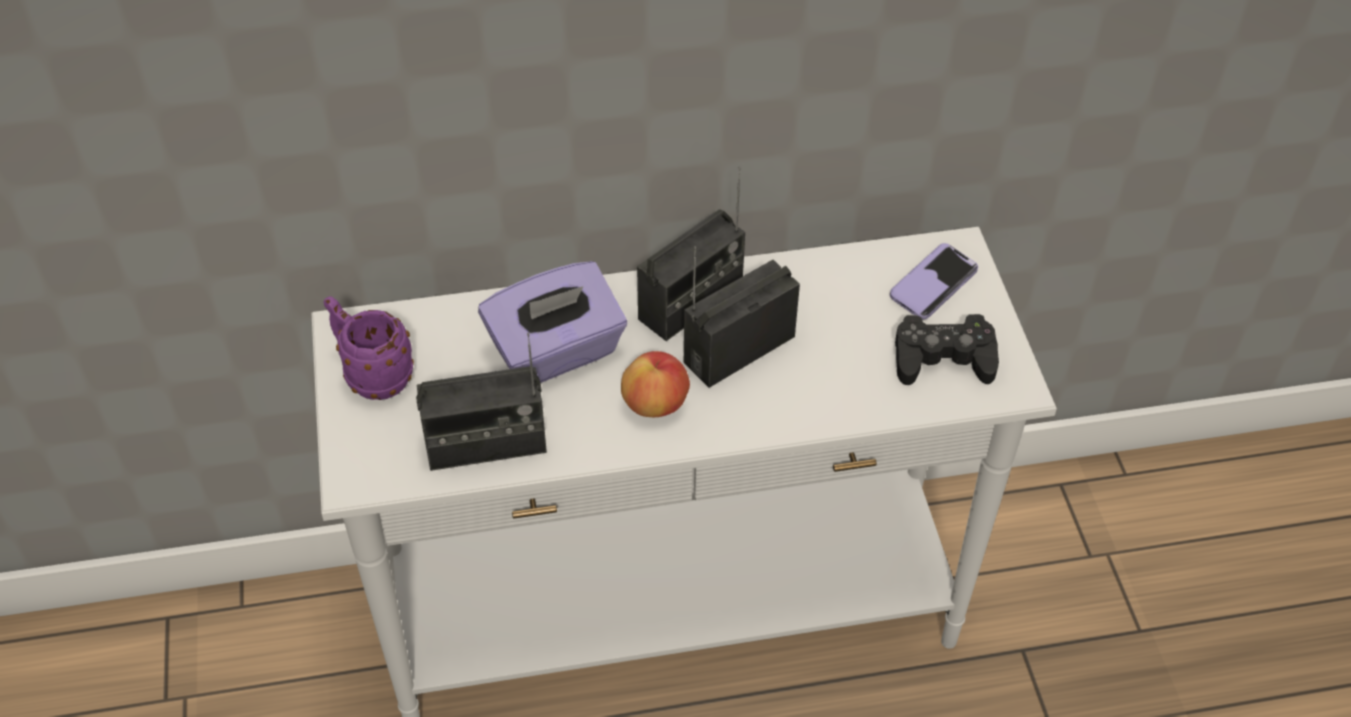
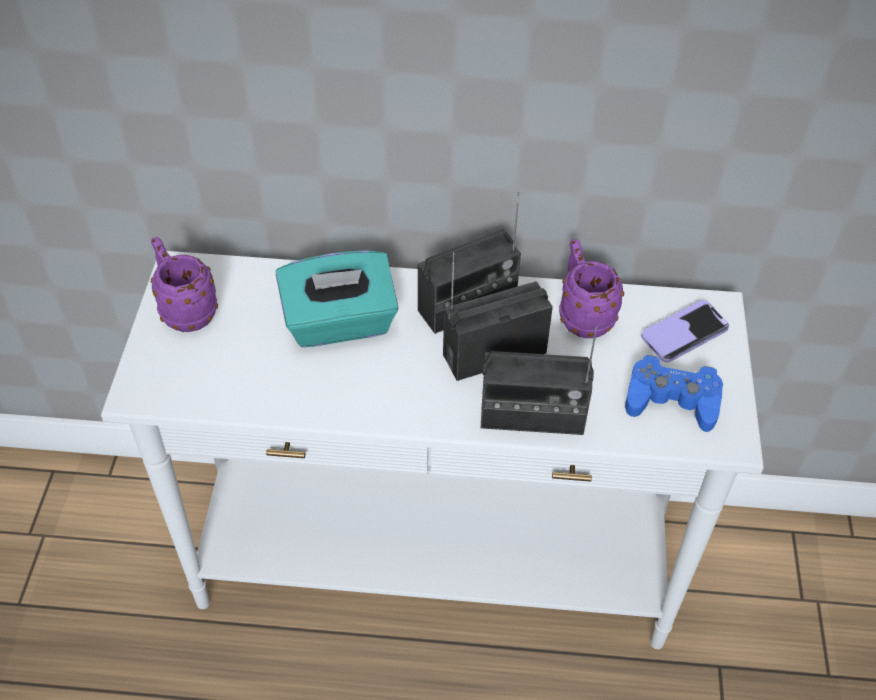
camera: 15 degrees right, 0 degrees up
radio [416,332,547,471] -> radio moved to [480,326,597,435]
purple tissue box [478,261,627,383] -> turquoise tissue box [276,250,399,347]
apple [621,351,690,417] -> none
black game controller [895,314,999,385] -> blue game controller [625,355,723,432]
none -> purple mug [559,239,624,338]

